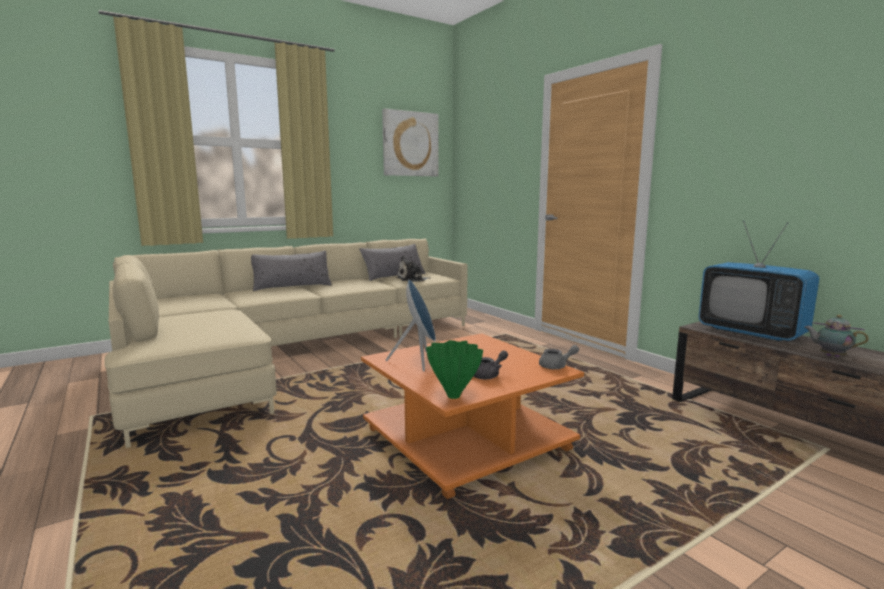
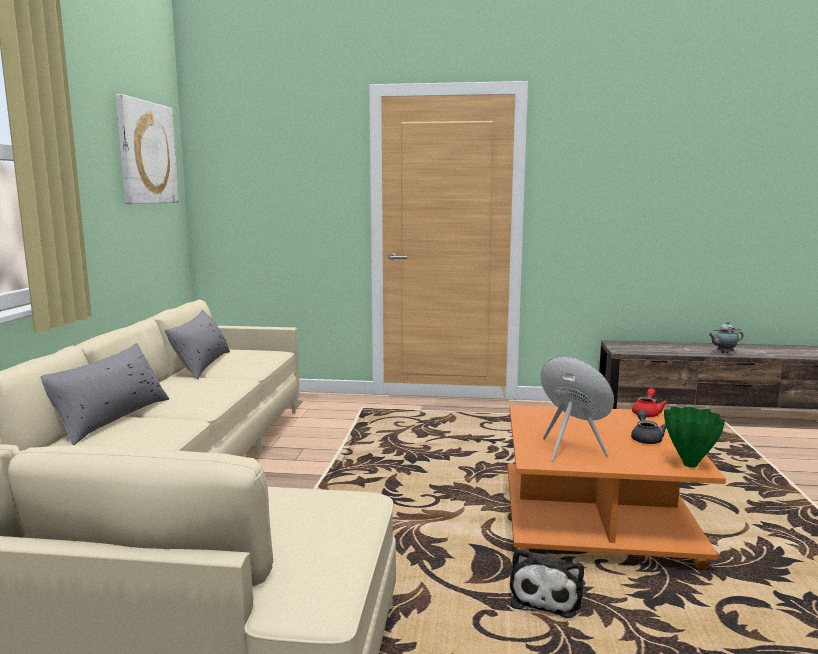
camera: 50 degrees left, 0 degrees up
plush toy [396,256,431,282] -> plush toy moved to [510,548,584,618]
grey teapot [539,345,579,369] -> red teapot [632,388,668,417]
television [698,221,820,341] -> none

